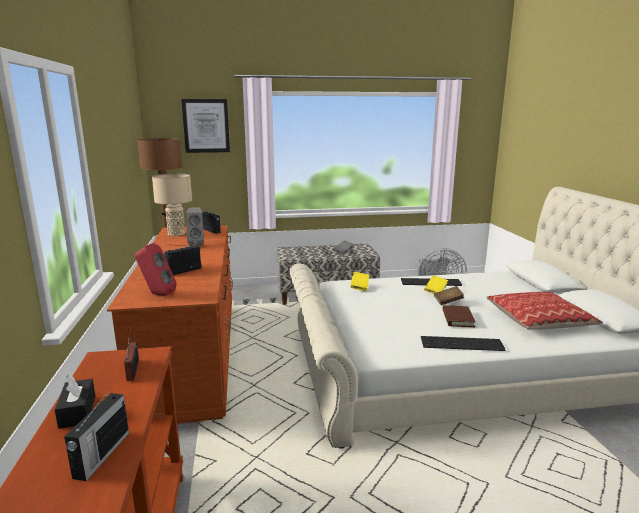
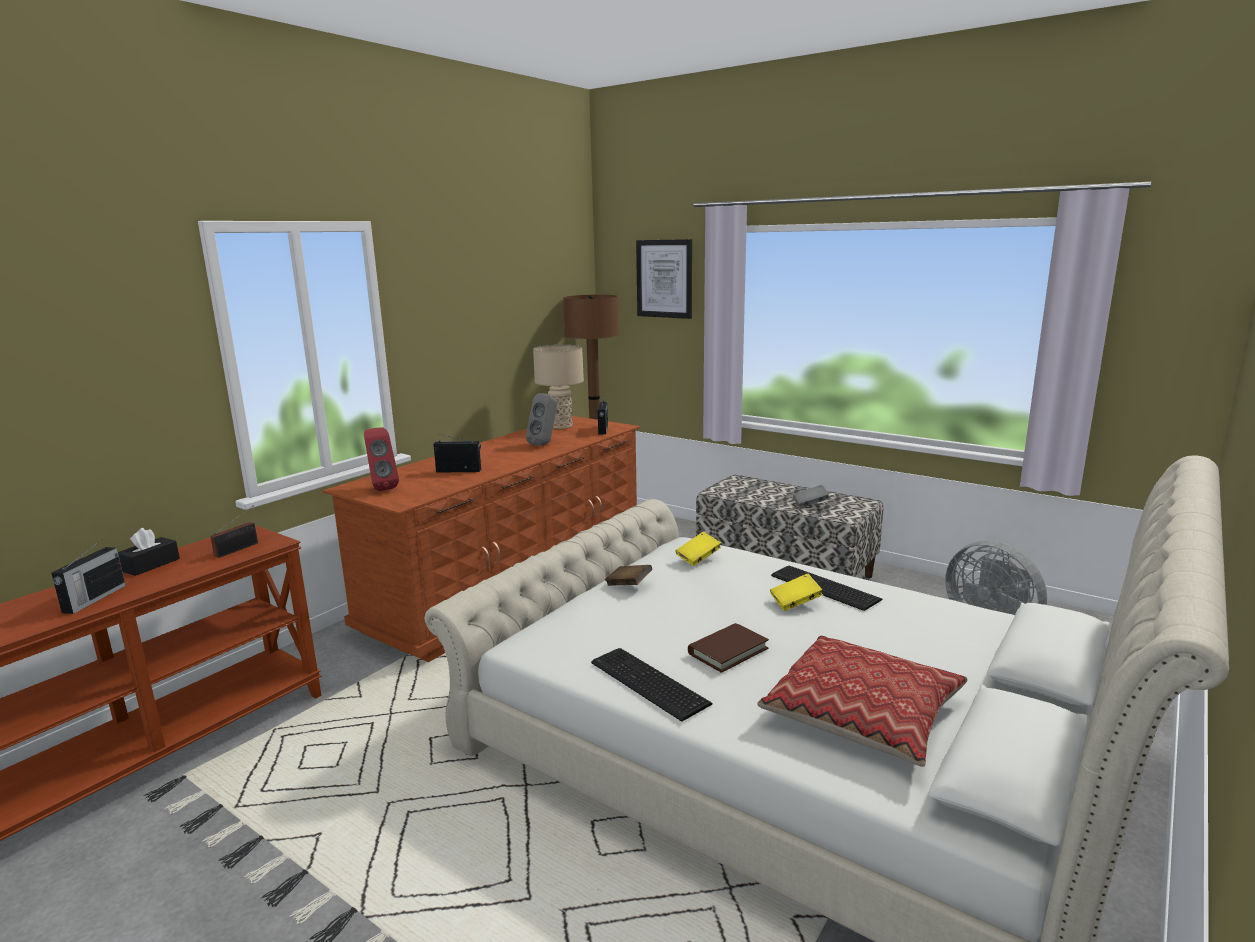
camera: 45 degrees right, 0 degrees up
radio [64,387,129,481] -> radio turned 45 degrees counterclockwise [51,541,126,614]
brown book [434,286,464,305] -> brown book moved to [605,565,652,586]

